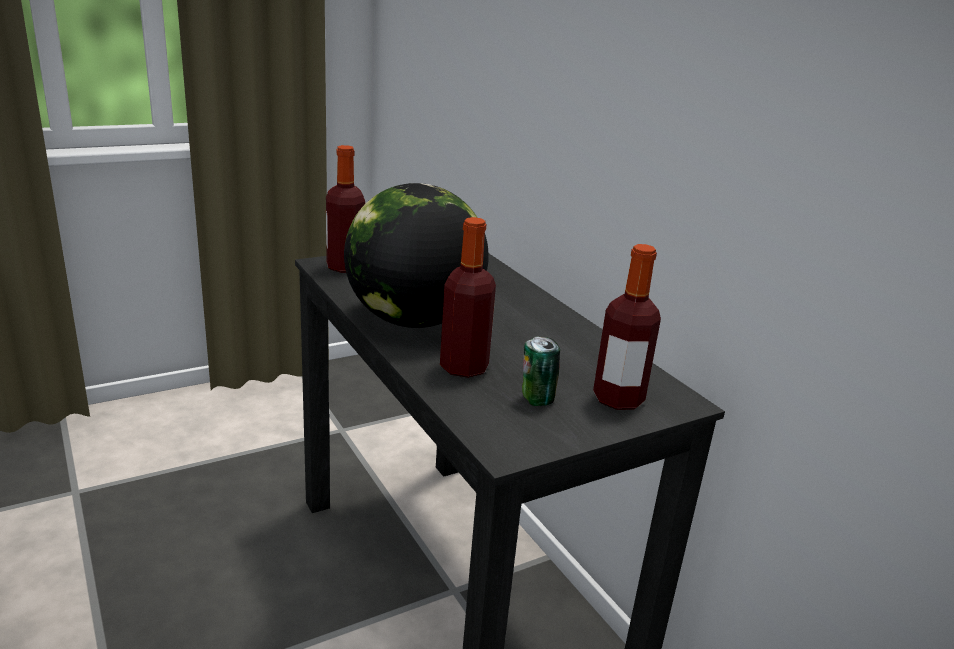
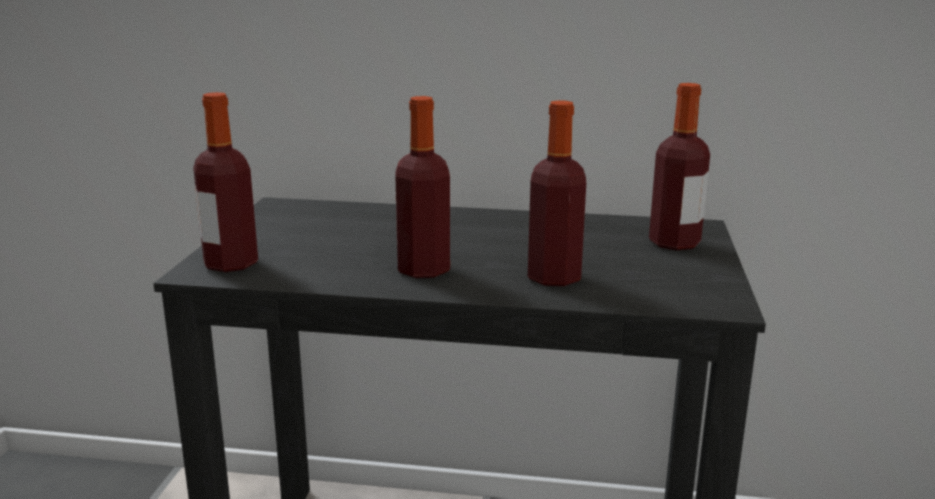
camera: 50 degrees left, 5 degrees down
globe [344,183,489,328] -> bottle [395,96,450,278]
can [522,336,560,406] -> none

